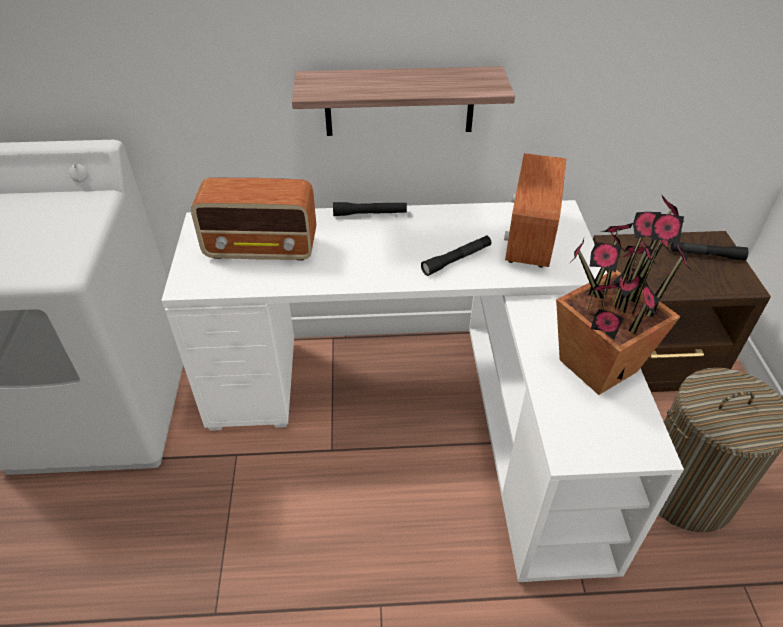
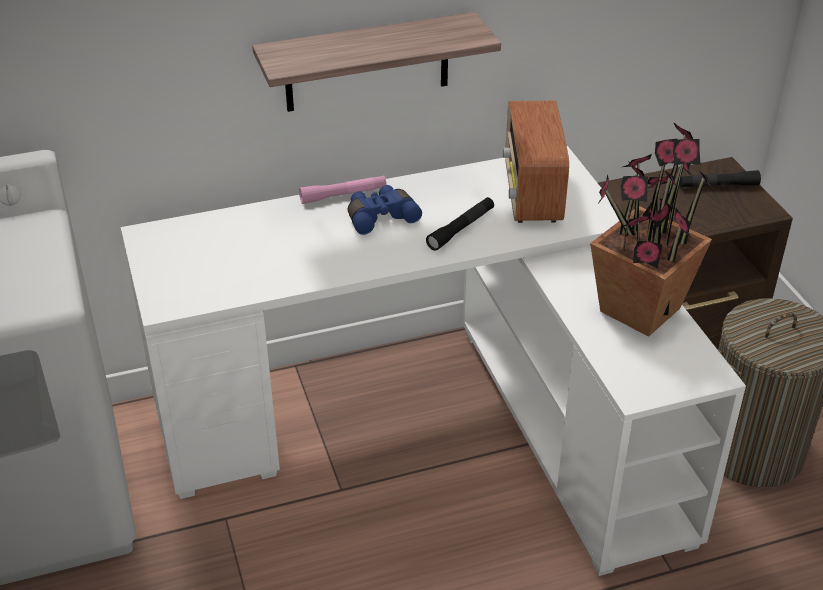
camera: 15 degrees left, 5 degrees down
radio [191,178,316,260] -> none
black flashlight [333,202,407,216] -> pink flashlight [299,176,387,204]
none -> blue binoculars [348,185,422,235]

